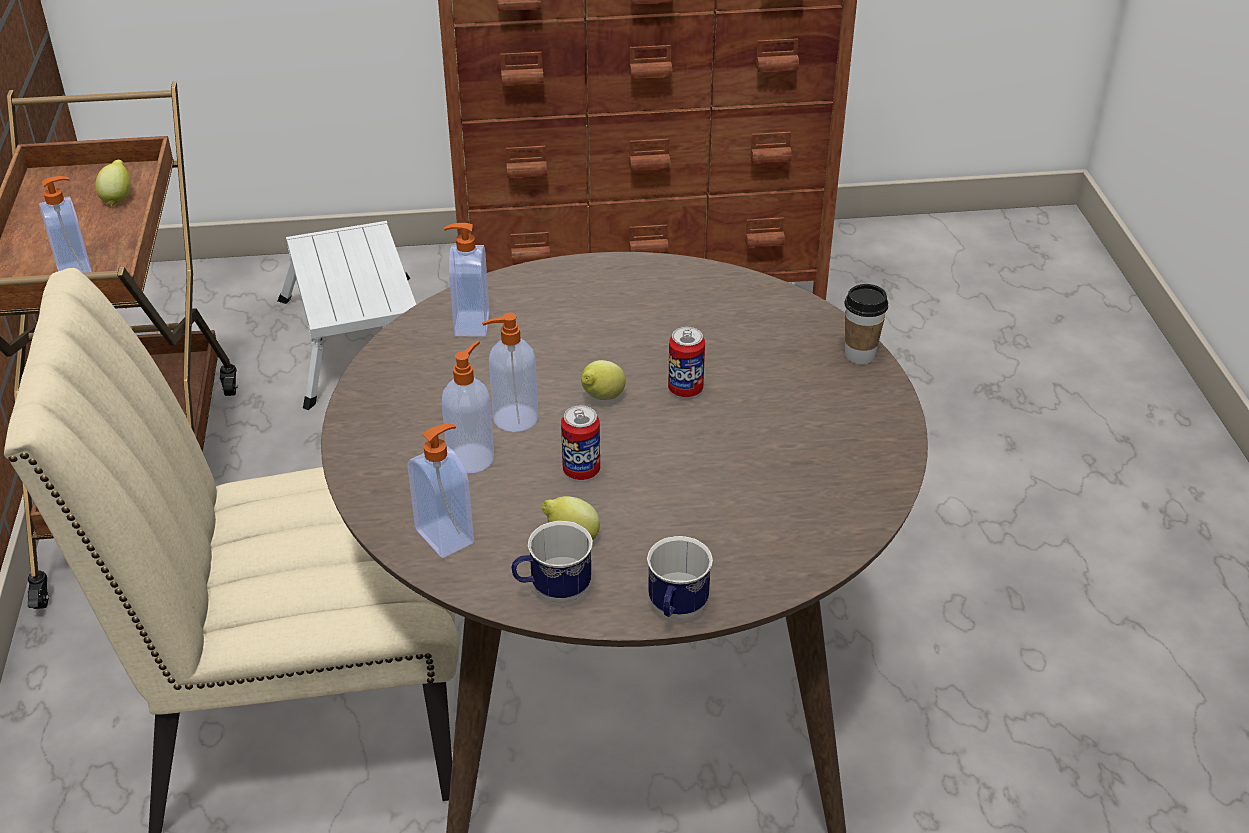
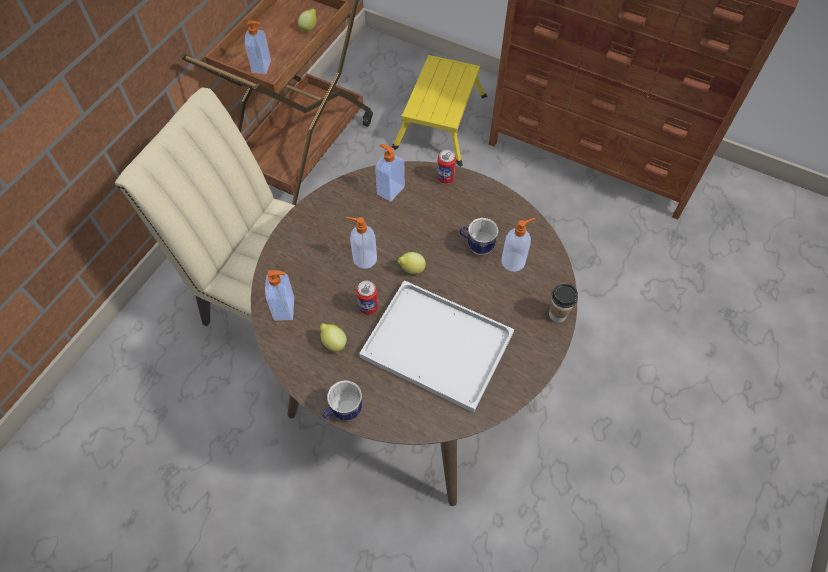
camera: 35 degrees right, 20 degrees up
white step ladder [278,221,416,410] -> yellow step ladder [392,55,487,167]
soap dispenser [442,341,494,473] -> soap dispenser moved to [501,218,536,272]
mug [512,521,593,603] -> mug moved to [459,218,498,255]
can [668,327,705,397] -> can moved to [437,150,456,184]
none -> white tray [359,280,514,413]

